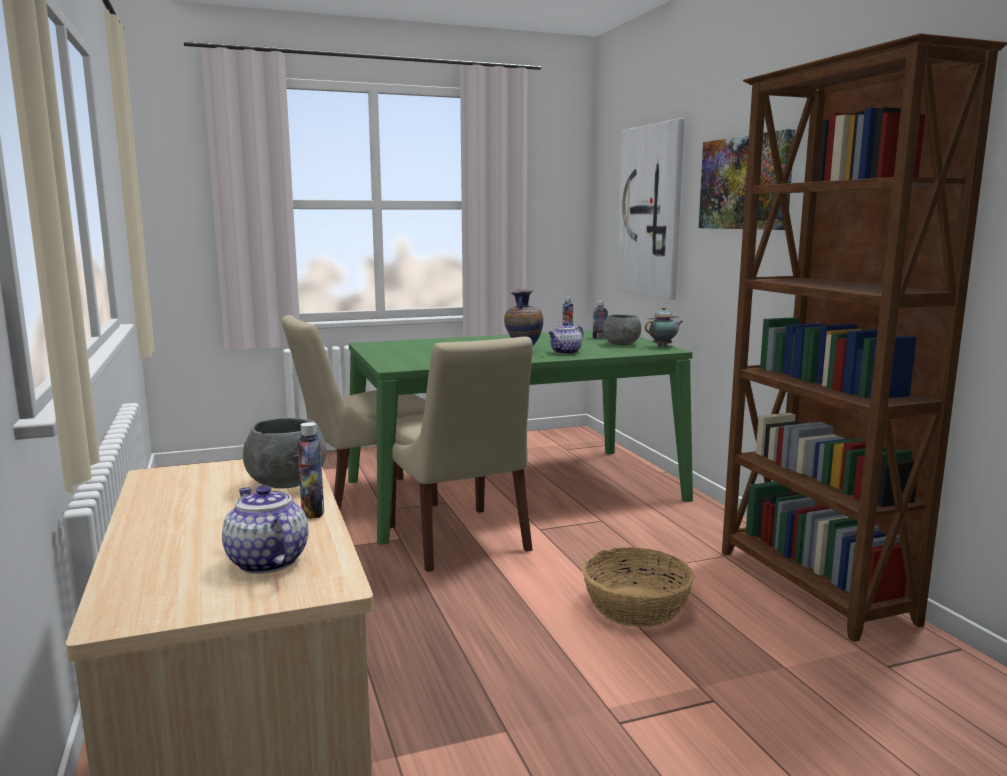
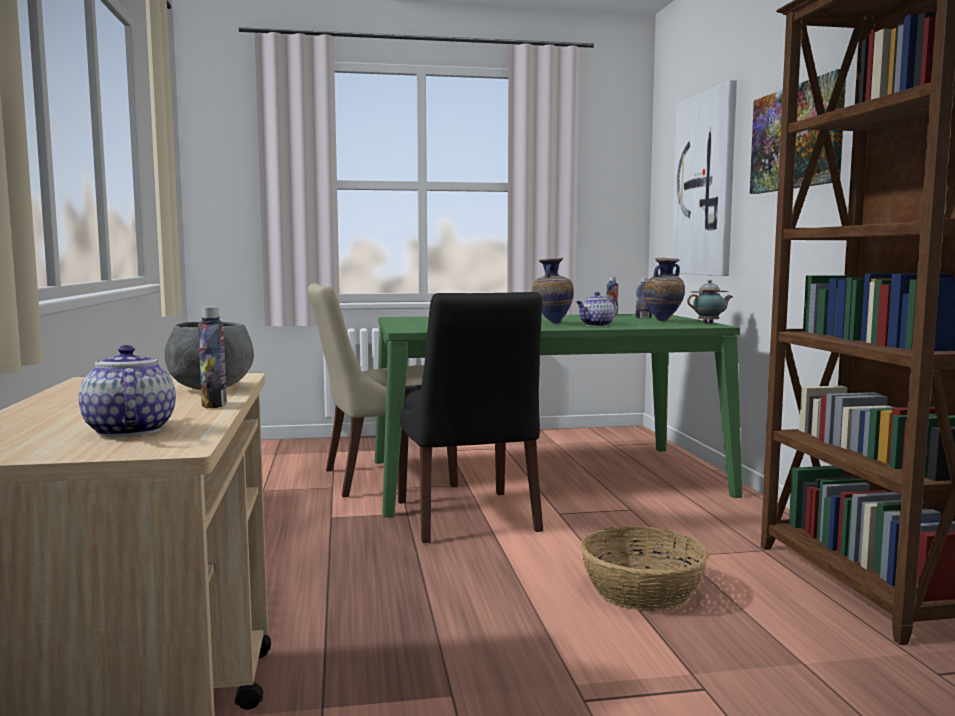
camera: 10 degrees right, 5 degrees down
beige chair [390,337,533,572] -> black chair [398,292,543,543]
grey bowl [603,314,641,345] -> vase [644,258,685,321]

